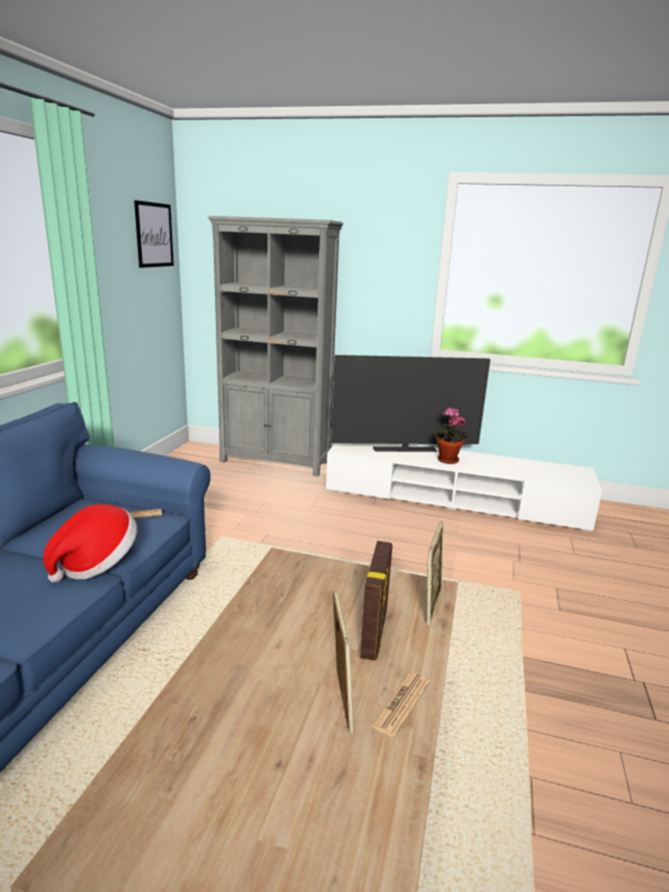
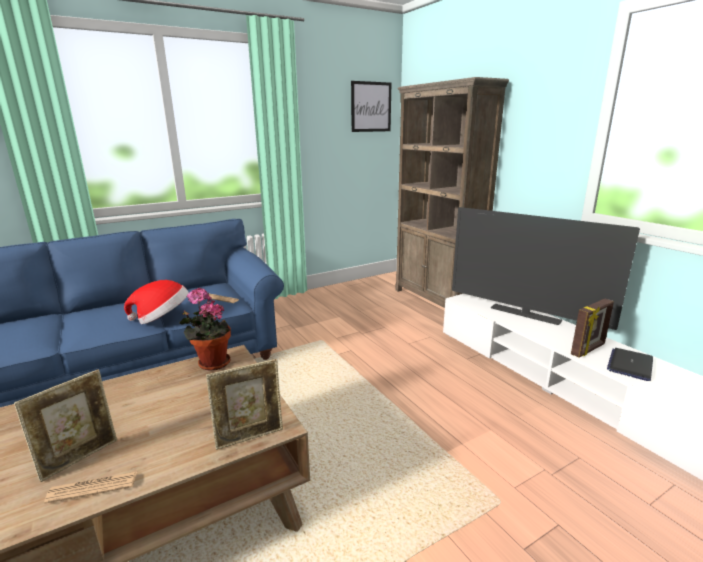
camera: 45 degrees right, 0 degrees up
grey bookcase [208,216,343,477] -> brown bookcase [395,77,509,308]
picture frame [360,541,392,661] -> picture frame moved to [571,299,614,358]
potted plant [433,408,470,464] -> potted plant moved to [179,288,231,371]
none -> laptop [607,348,653,381]

